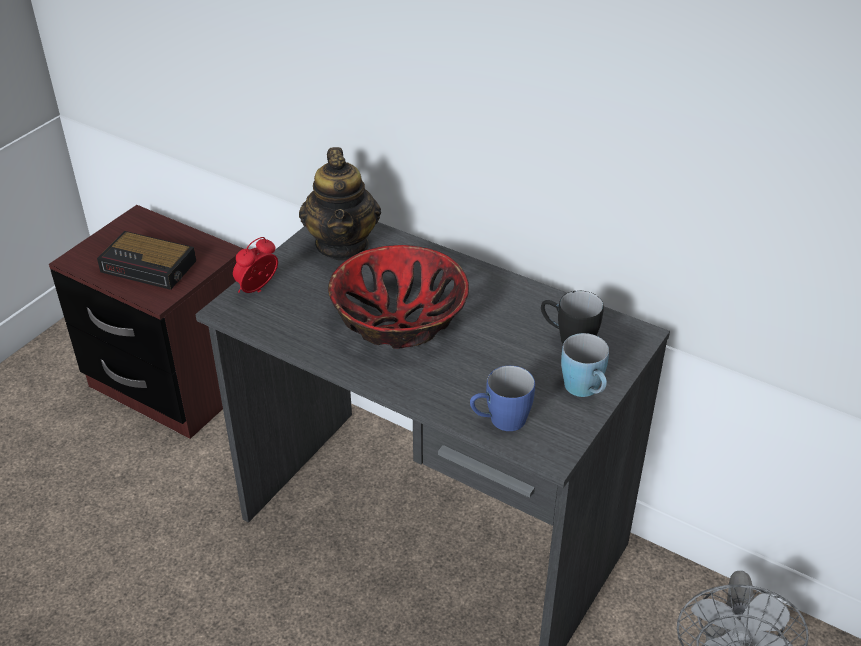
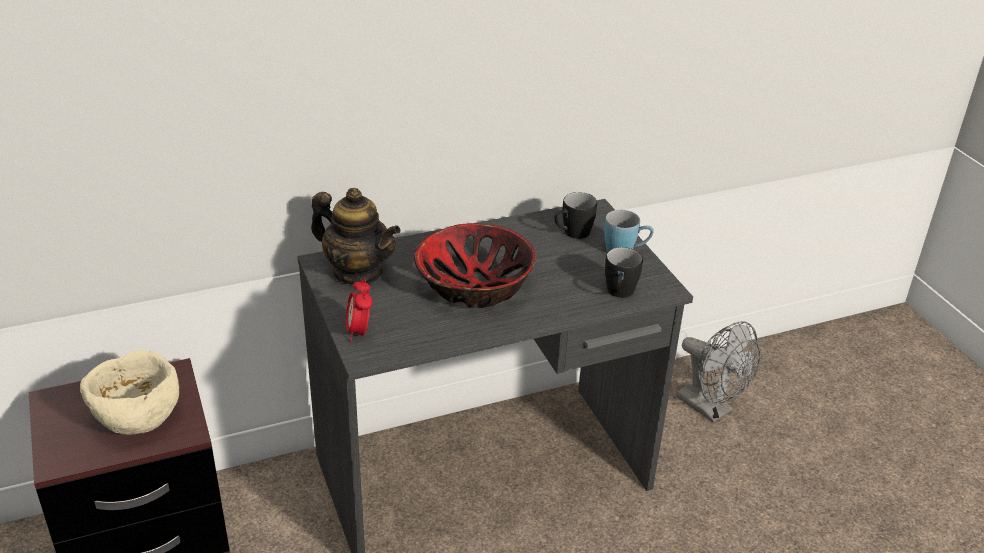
camera: 55 degrees left, 5 degrees down
alarm clock [97,231,196,290] -> beige bowl [80,350,179,435]
blue mug [470,366,535,431] -> black mug [605,247,643,298]

